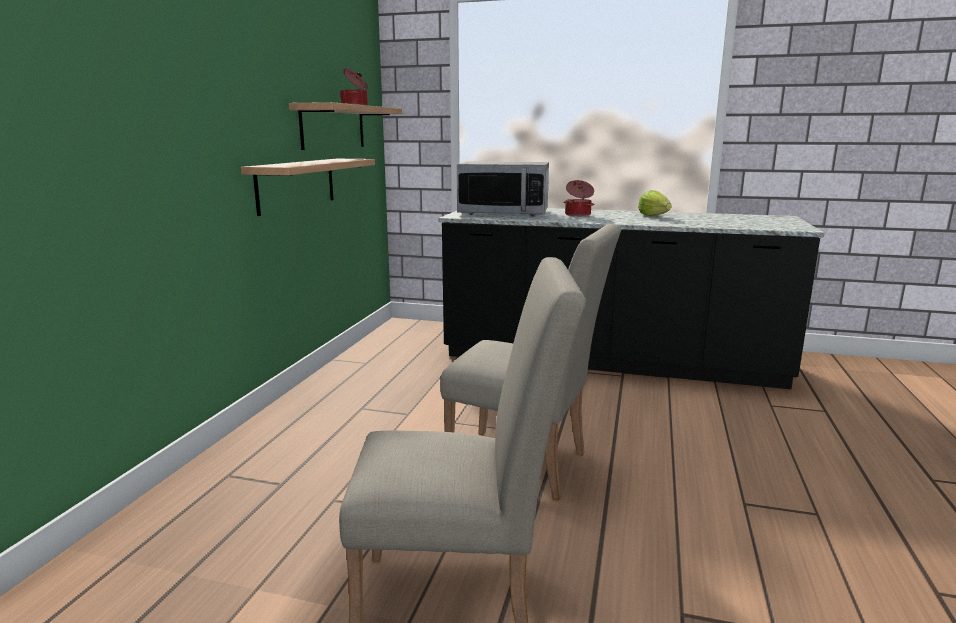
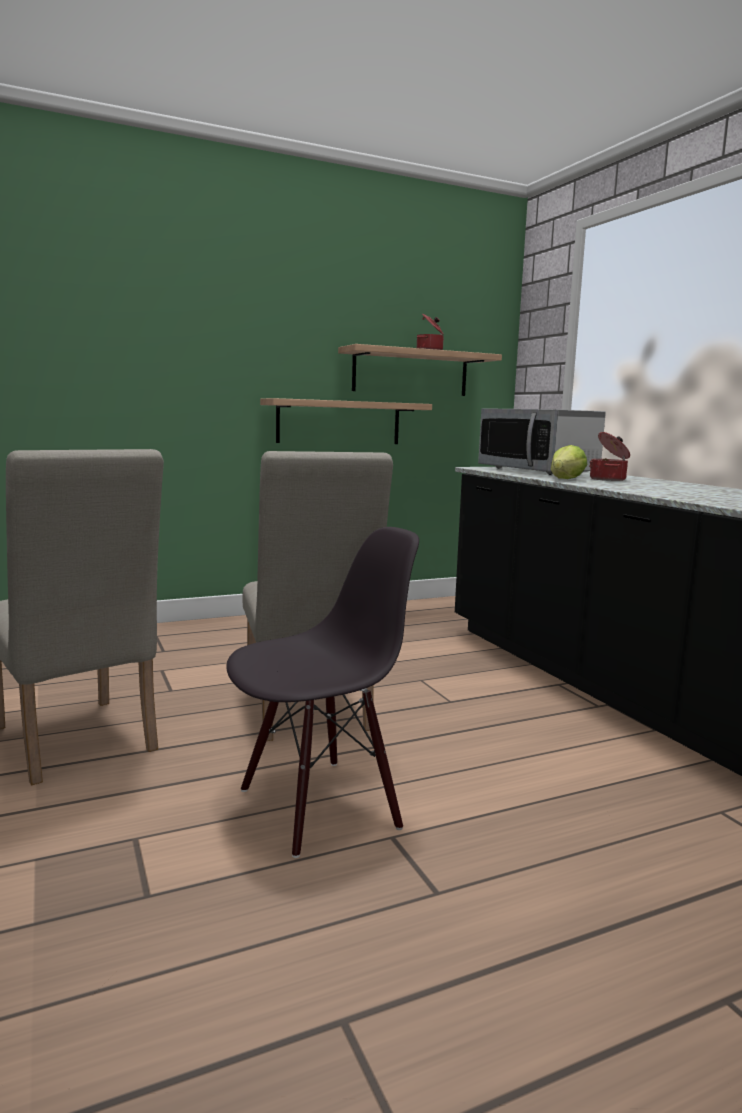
camera: 50 degrees right, 5 degrees down
lettuce [638,190,672,216] -> lettuce moved to [551,445,588,479]
none -> black chair [226,527,419,858]

